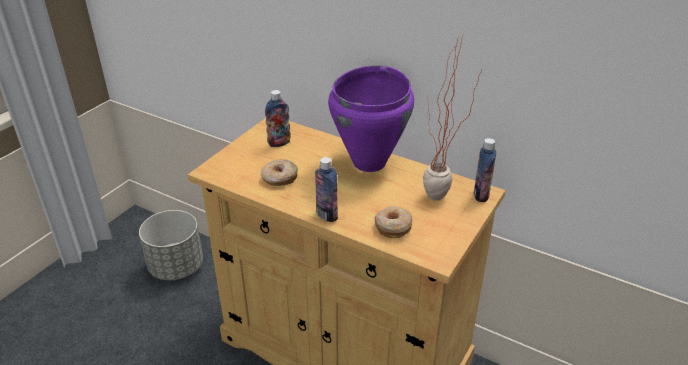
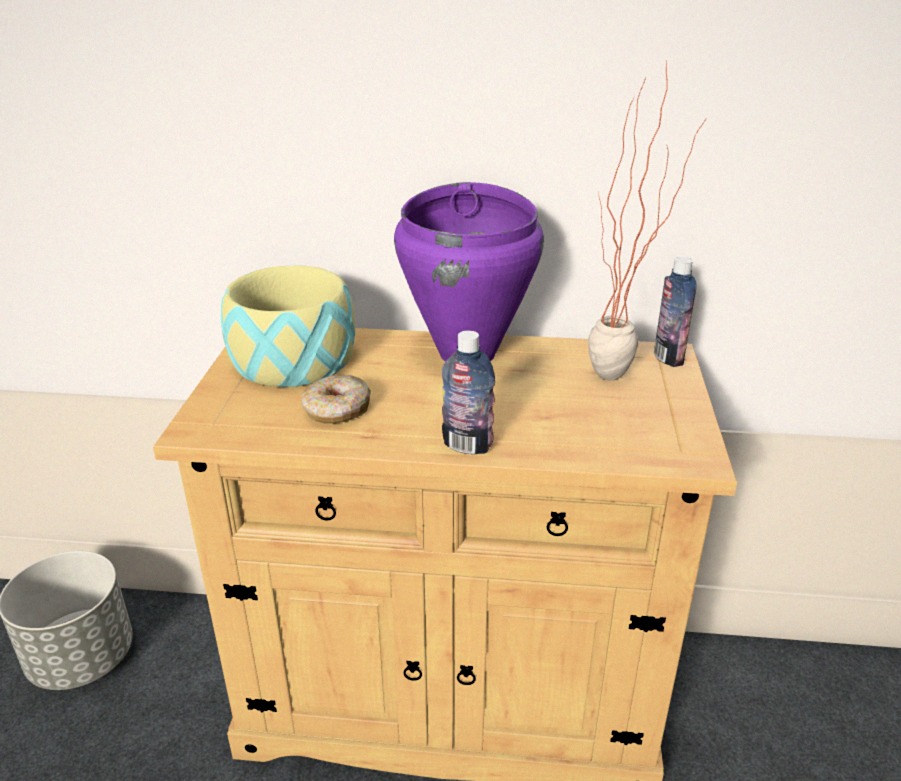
camera: 25 degrees left, 5 degrees down
bottle [265,90,291,147] -> bowl [221,265,355,387]
donut [375,206,412,238] -> none

